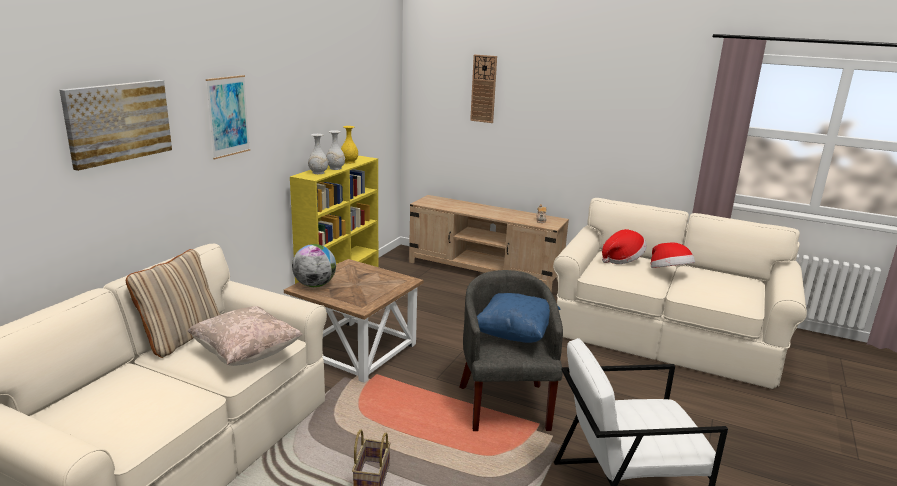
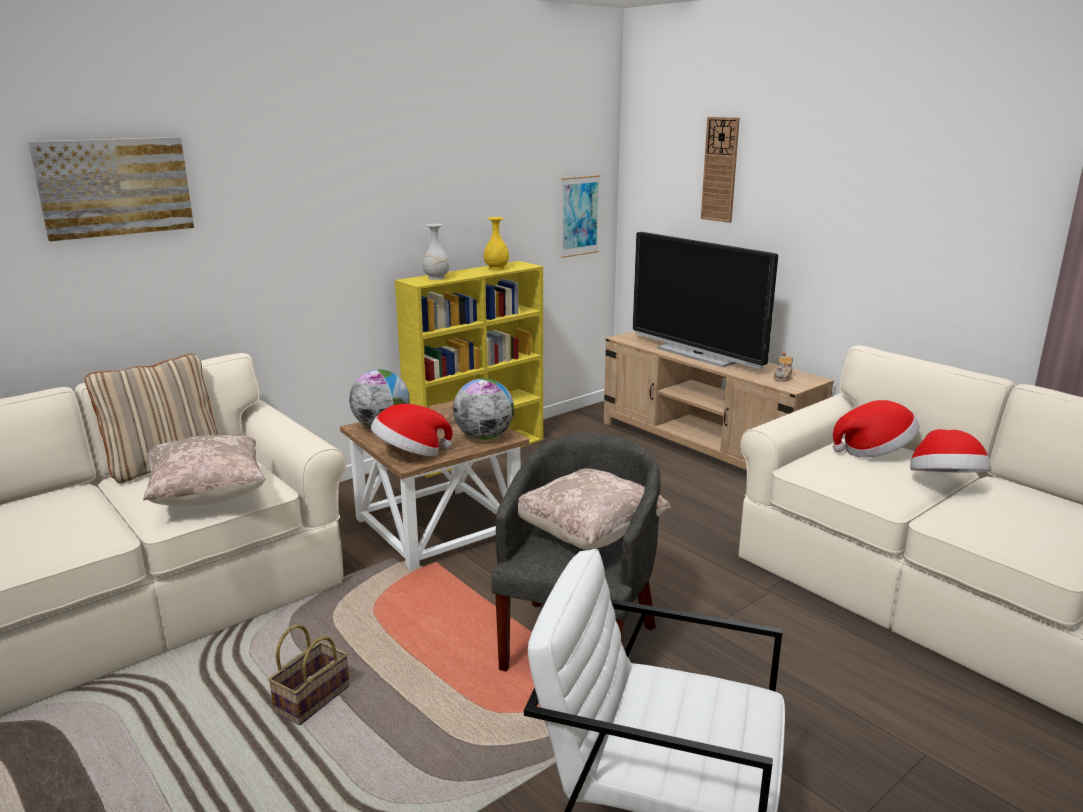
camera: 25 degrees right, 0 degrees up
picture [206,75,250,159] -> picture moved to [561,175,601,258]
white vase [326,130,345,170] -> none
blue pillow [477,293,561,343] -> beige pillow [518,468,671,550]
none -> hat [371,404,453,456]
none -> globe [453,378,514,440]
none -> television [633,232,778,369]

